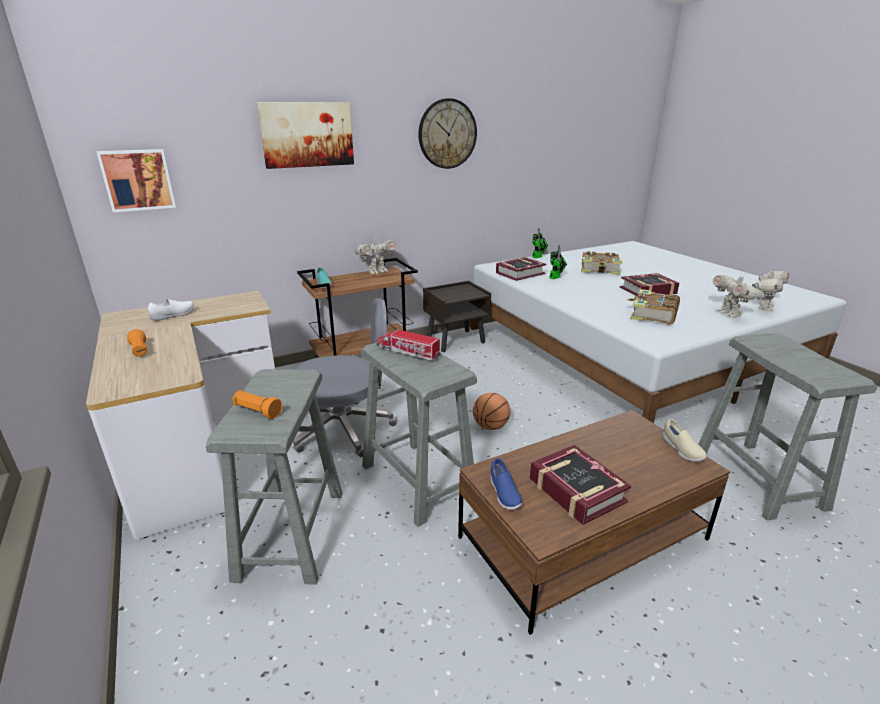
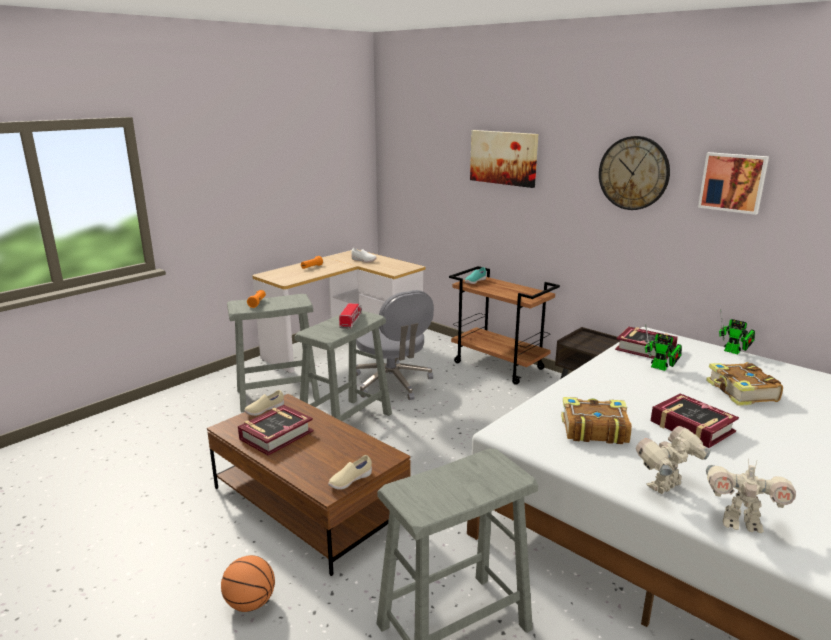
camera: 70 degrees right, 5 degrees down
picture [97,149,176,212] -> picture moved to [698,152,769,215]
toy robot [354,235,396,274] -> none
basketball [473,393,510,430] -> basketball moved to [221,555,275,612]
blue shoe [491,458,523,510] -> beige shoe [244,390,284,416]

